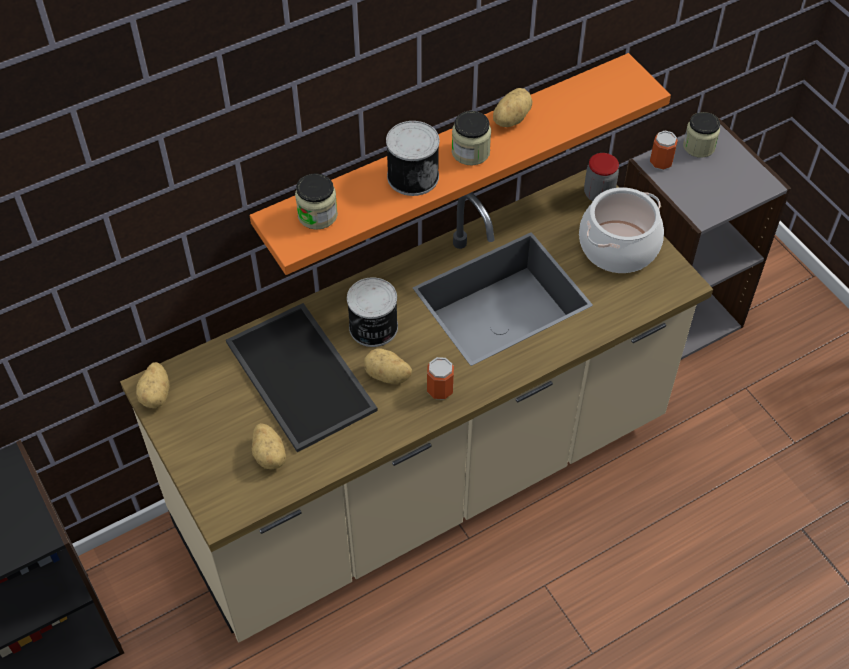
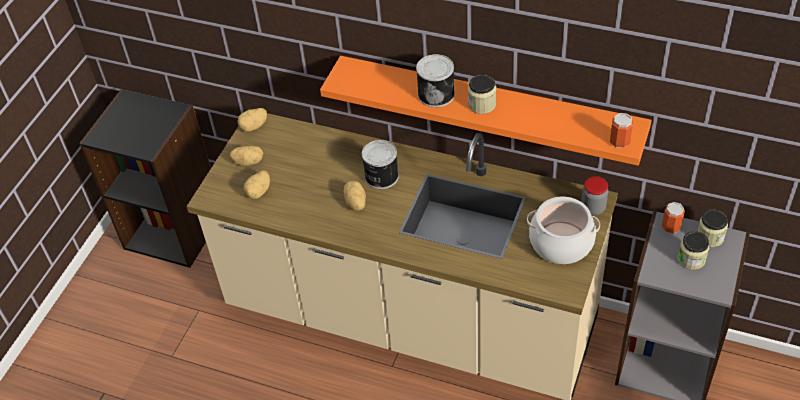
camera: 55 degrees right, 5 degrees down
tray [226,303,378,452] -> none
jar [295,173,338,230] -> jar moved to [678,231,709,270]
can [427,357,454,400] -> can moved to [610,113,633,148]
potato [493,88,532,127] -> potato moved to [230,146,263,166]

